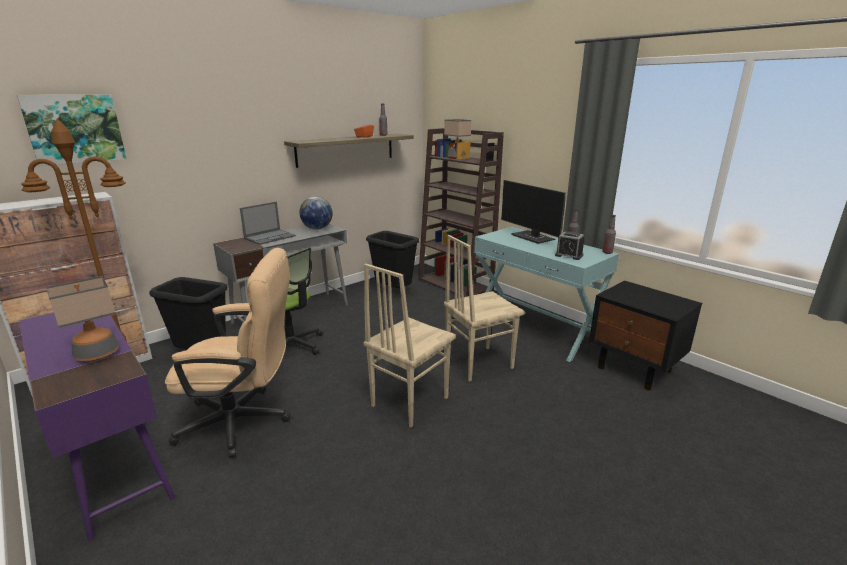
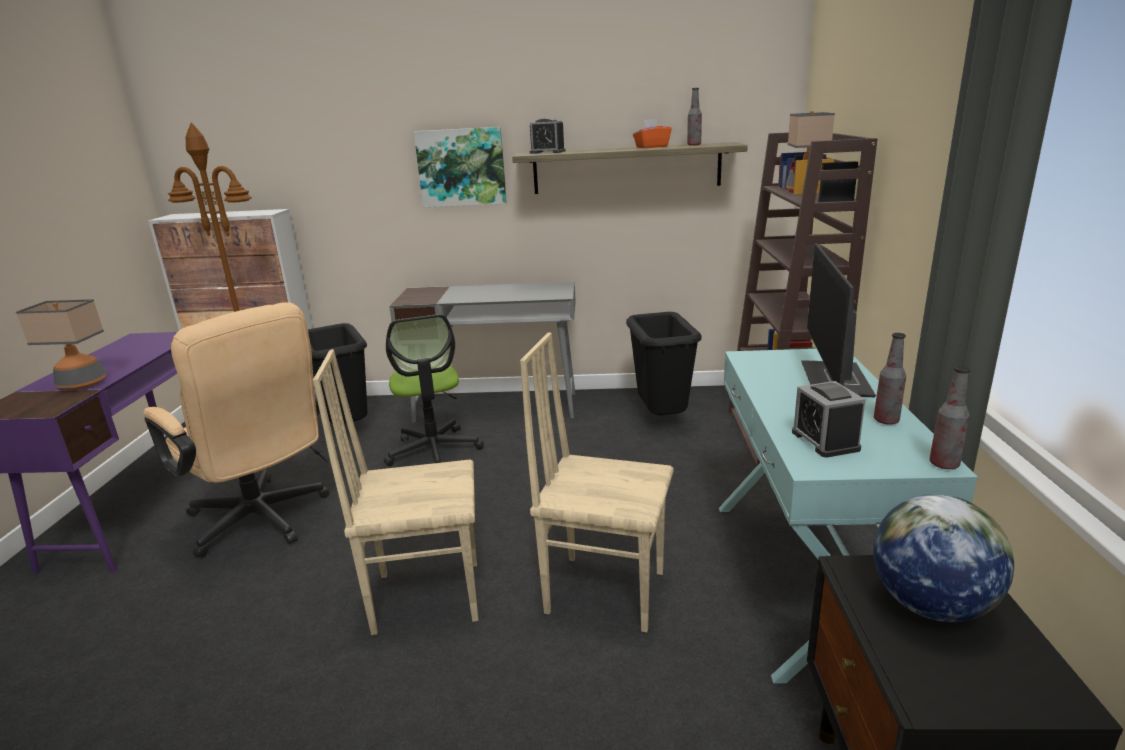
camera: 45 degrees right, 0 degrees up
picture [17,95,126,166] -> picture moved to [414,127,507,207]
laptop [240,202,296,245] -> none
globe [300,197,333,230] -> globe moved to [873,494,1014,622]
none -> alarm clock [530,118,566,154]

